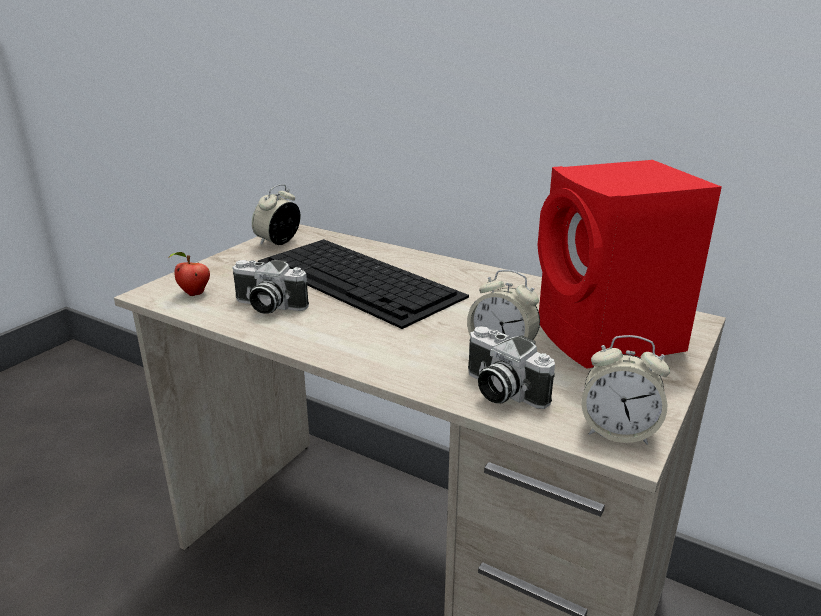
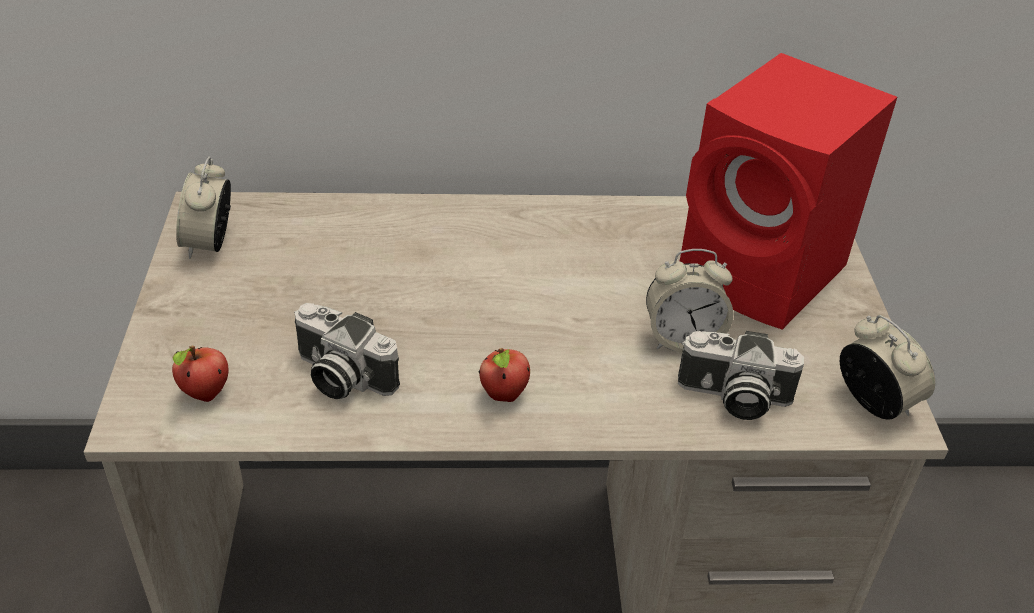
camera: 35 degrees left, 15 degrees up
camera [232,259,309,314] -> camera turned 45 degrees clockwise [294,303,400,399]
keyboard [258,239,469,329] -> none
alarm clock [581,335,670,445] -> alarm clock turned 105 degrees counterclockwise [840,315,935,420]
none -> apple [479,348,530,402]

